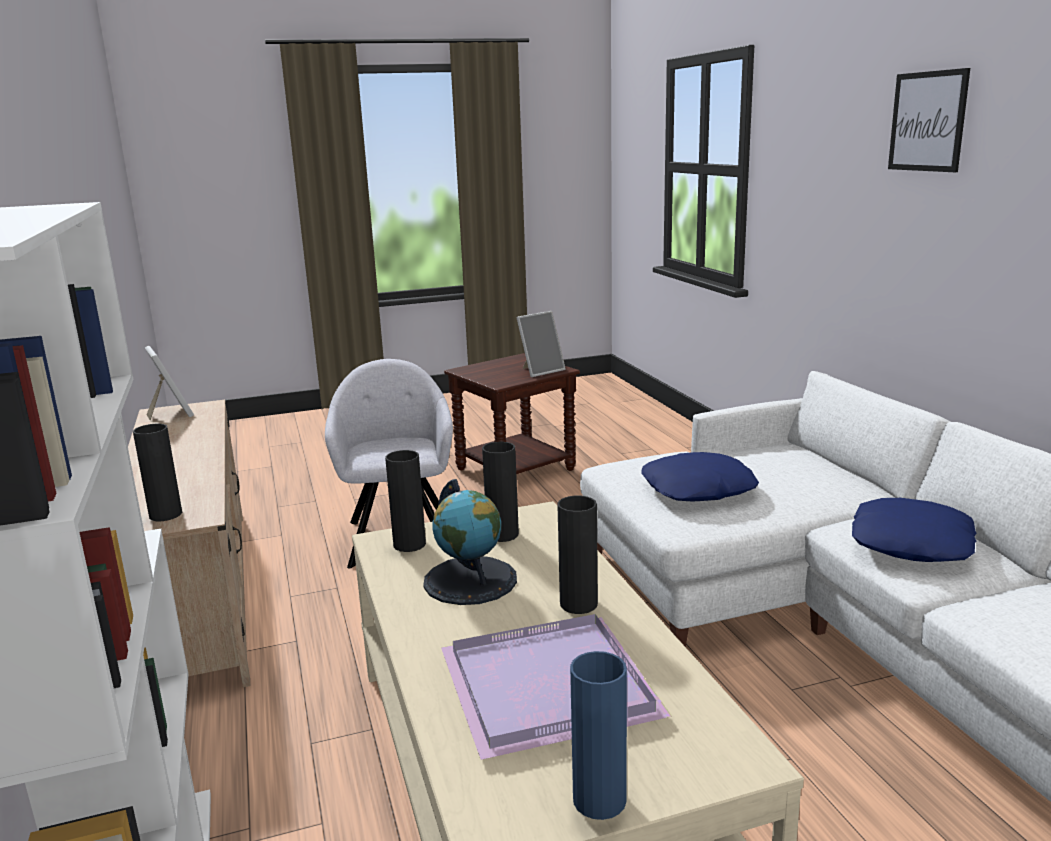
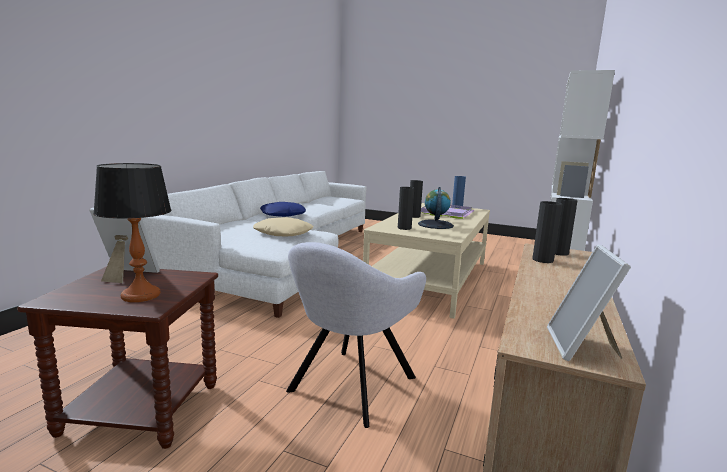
camera: 140 degrees left, 5 degrees down
black vase [385,450,426,552] -> black vase moved to [532,201,562,263]
blue pillow [641,452,759,502] -> beige pillow [253,217,314,236]
picture [888,68,970,172] -> none
none -> table lamp [93,163,172,302]

